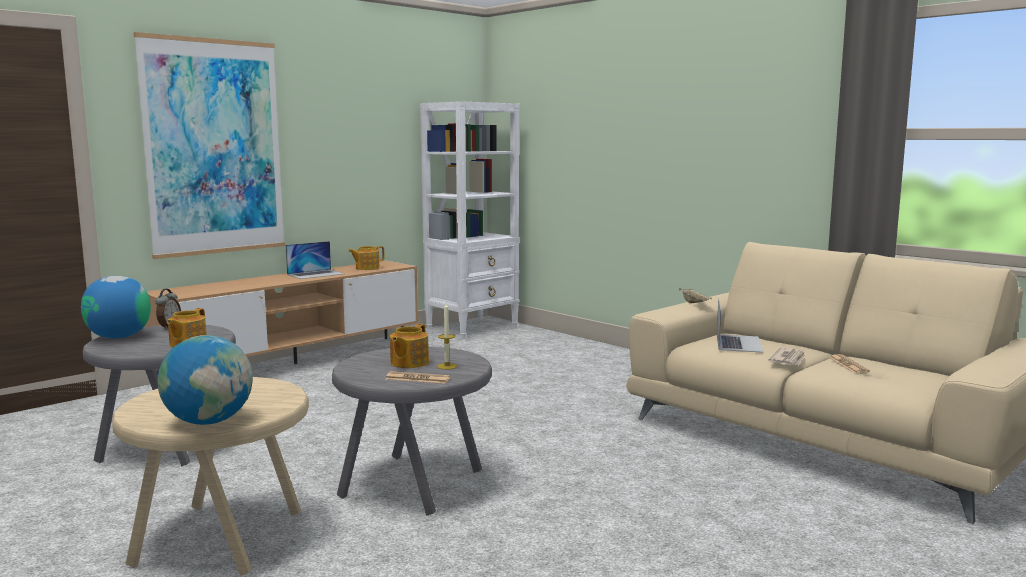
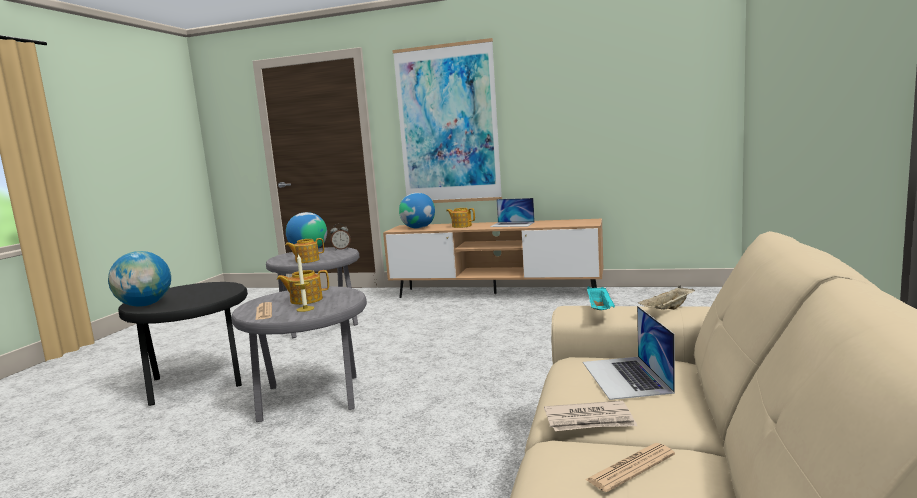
camera: 60 degrees right, 0 degrees up
beige side table [112,377,309,576] -> black side table [118,282,248,406]
teapot [348,246,384,270] -> teapot moved to [446,208,475,228]
white bookcase [420,101,520,339] -> none
laptop [717,298,763,353] -> laptop turned 105 degrees clockwise [583,306,675,400]
none -> globe [399,193,435,229]
none -> turquoise tray [587,286,615,310]

